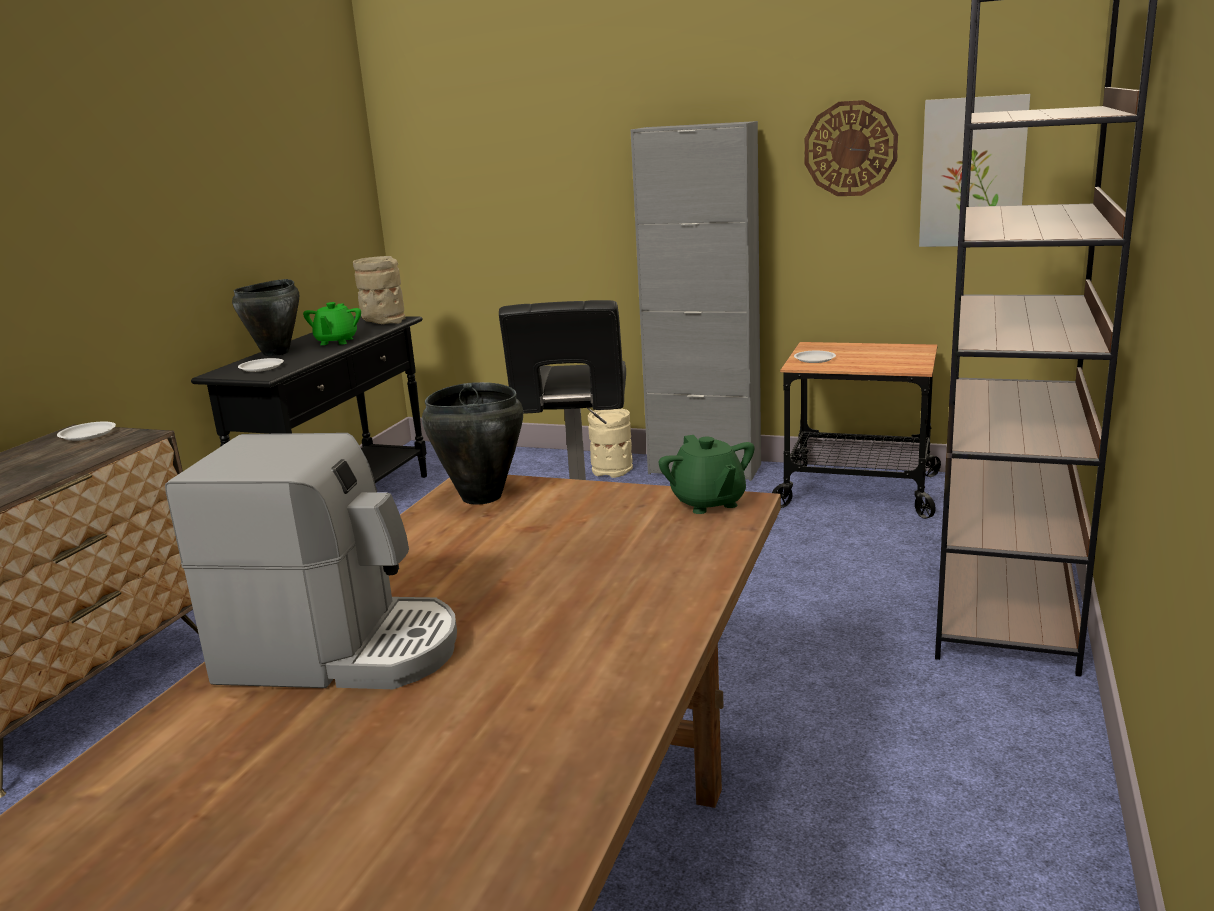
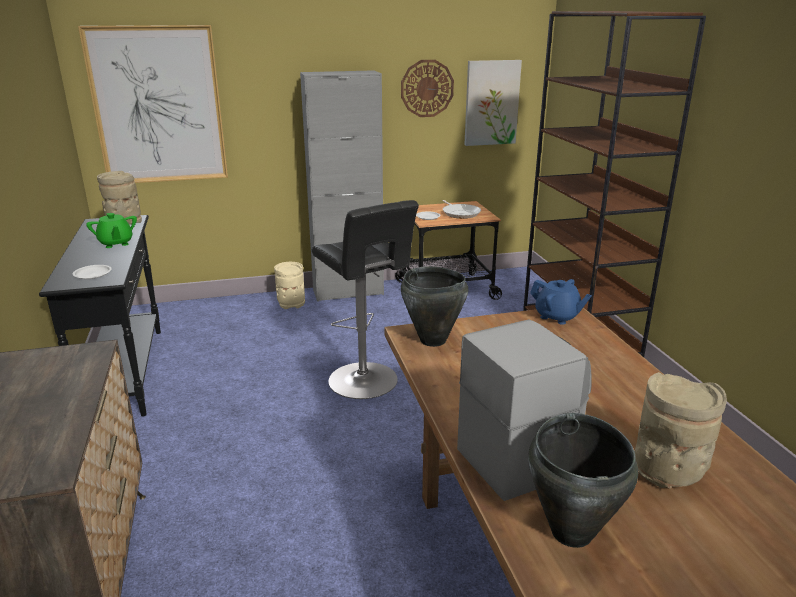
camera: 35 degrees left, 5 degrees up
white plate [57,422,116,441] -> none
black cooking pot [232,279,299,356] -> black cooking pot moved to [528,413,638,548]
green teapot [659,435,754,514] -> blue teapot [530,279,592,325]
none -> picture [78,25,228,183]
none -> frying pan [442,200,481,219]
none -> beige vase [635,372,727,488]

